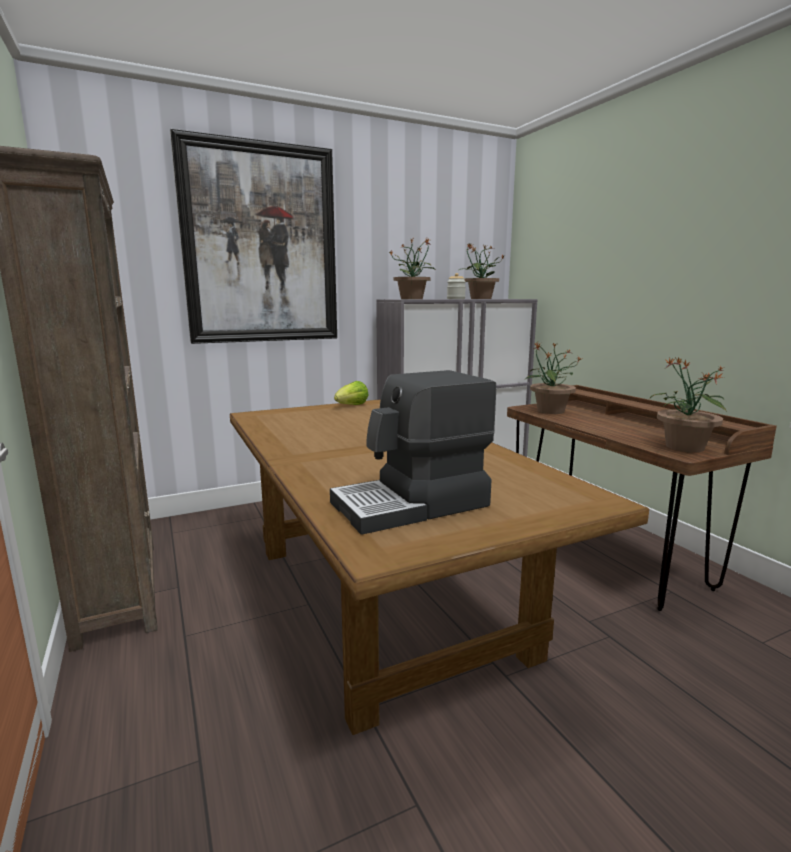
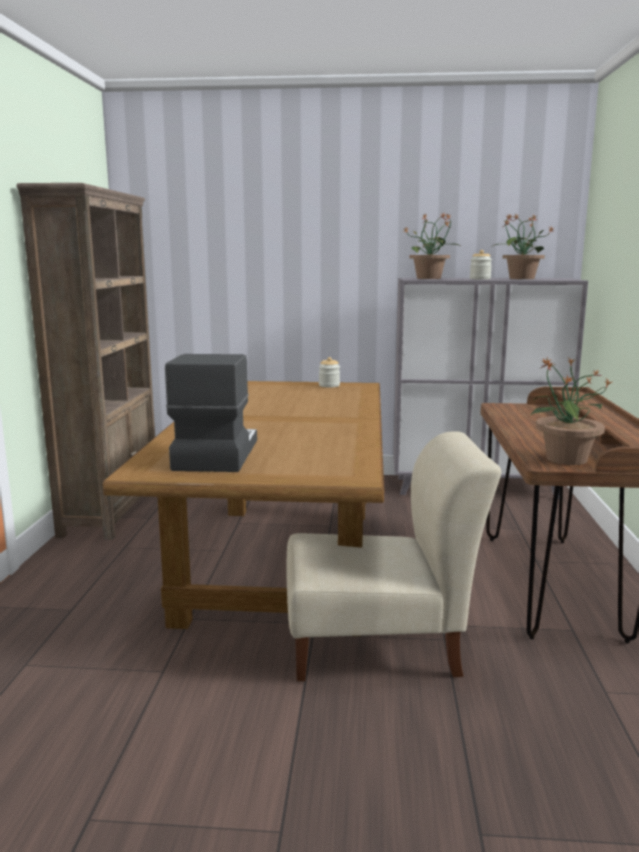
camera: 30 degrees right, 0 degrees up
picture [170,129,337,344] -> none
coffee machine [330,370,496,535] -> coffee machine turned 90 degrees clockwise [165,354,257,472]
lettuce [334,381,368,405] -> jar [319,357,340,387]
potted plant [525,342,583,414] -> none
none -> beige chair [287,431,501,682]

